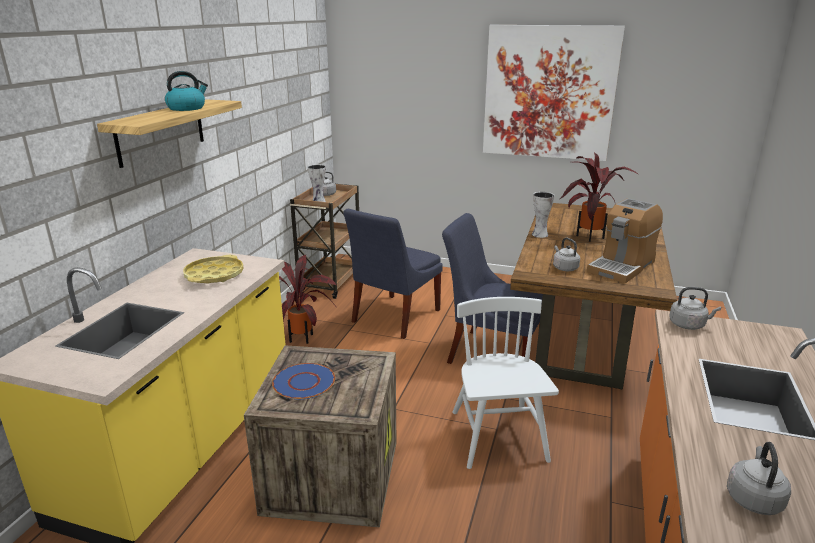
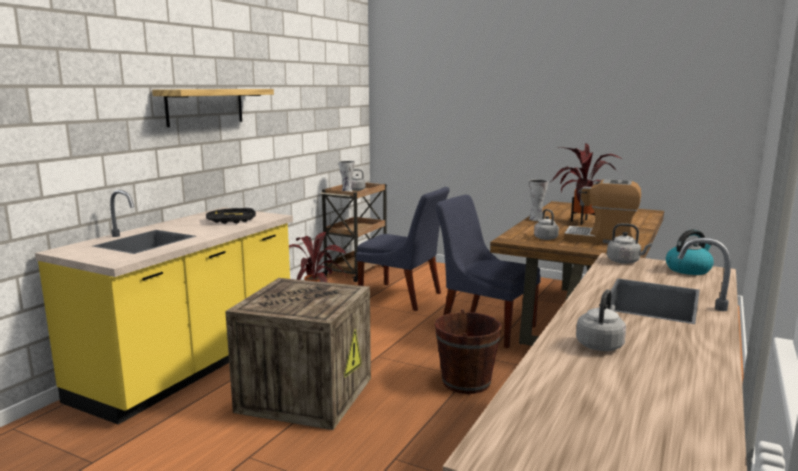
camera: 10 degrees right, 10 degrees down
kettle [165,71,208,111] -> kettle moved to [666,229,714,275]
yellow tray [183,255,244,284] -> black tray [206,208,256,224]
blue plate [272,363,335,400] -> none
blue chair [343,209,443,339] -> blue chair turned 105 degrees counterclockwise [356,187,450,311]
white chair [452,297,559,469] -> brown bucket [435,309,502,394]
picture [483,25,625,161] -> none
coffee machine [587,198,663,283] -> coffee machine turned 60 degrees clockwise [564,179,641,244]

